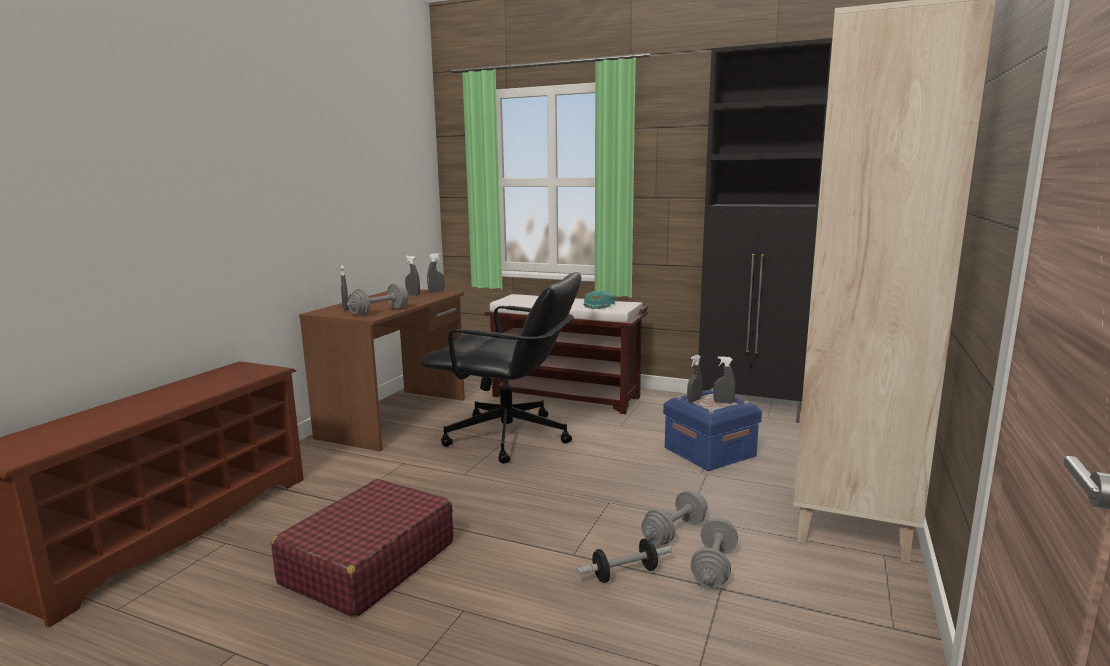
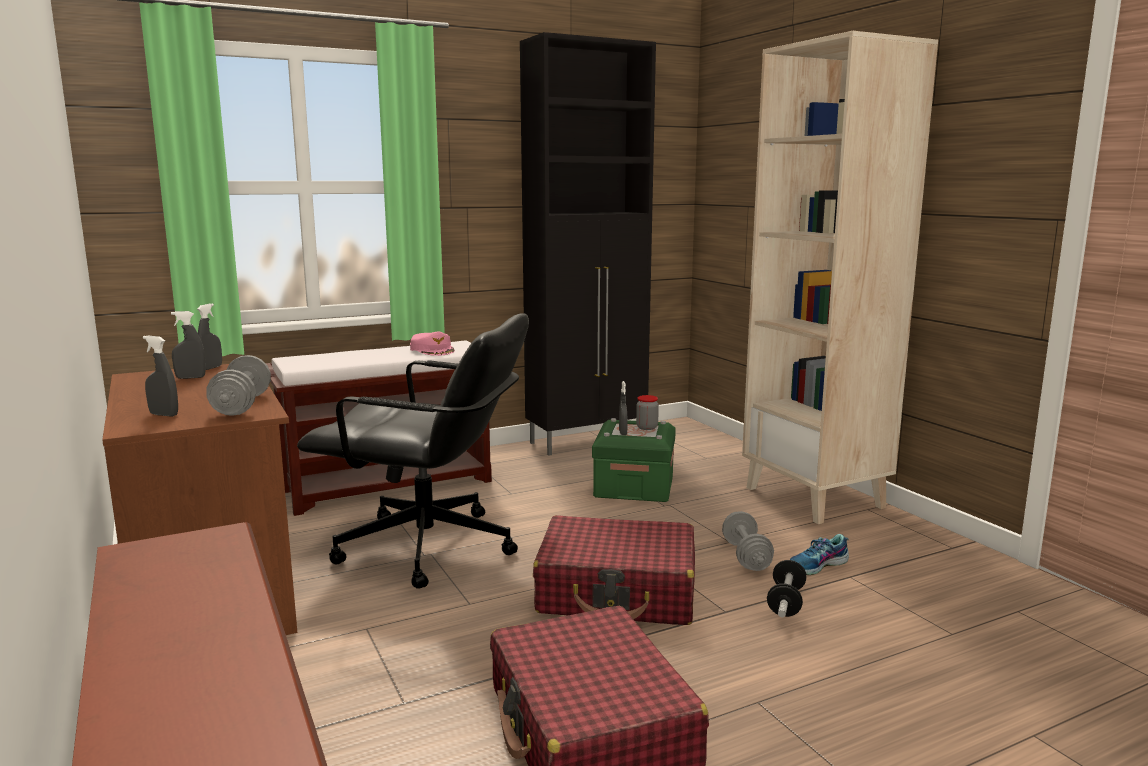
camera: 50 degrees left, 0 degrees up
black office chair [421,272,581,464] -> black office chair turned 45 degrees clockwise [297,313,529,589]
turquoise cap [583,291,615,309] -> pink cap [410,332,455,356]
blue storage box [663,388,762,471] -> green storage box [592,418,676,502]
grey dumbbell [690,518,738,588] -> shoe [790,534,849,575]
grey spray bottle [713,356,735,403] -> jar [636,395,659,430]
none -> red suitcase [533,515,695,625]

